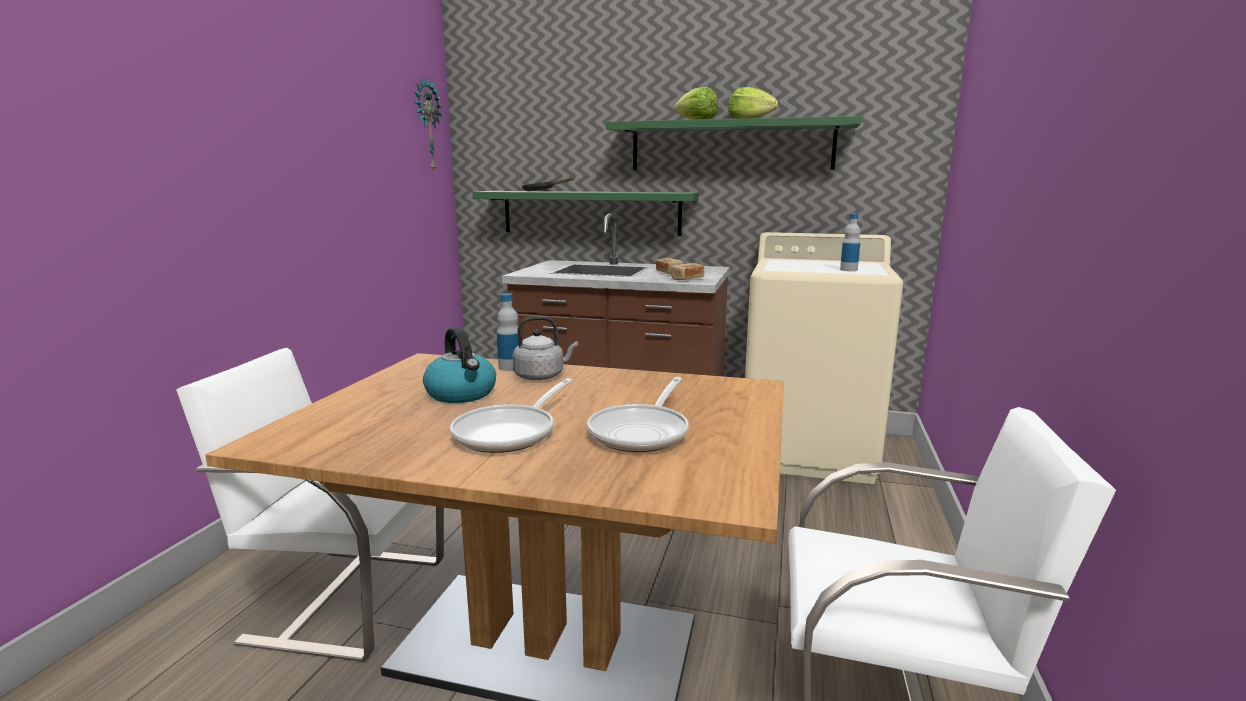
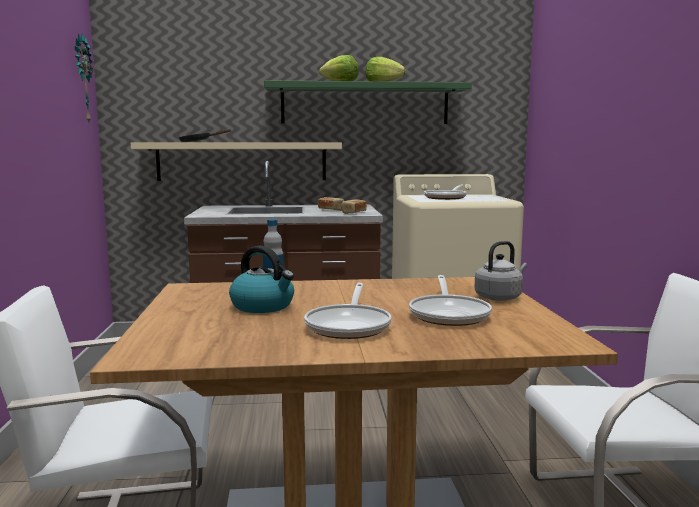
camera: 20 degrees left, 5 degrees down
green shelf [472,191,699,236] -> beige shelf [131,142,342,181]
grey kettle [512,316,578,380] -> grey kettle moved to [475,241,527,301]
bottle [840,214,861,271] -> none
none -> frying pan [424,184,467,200]

